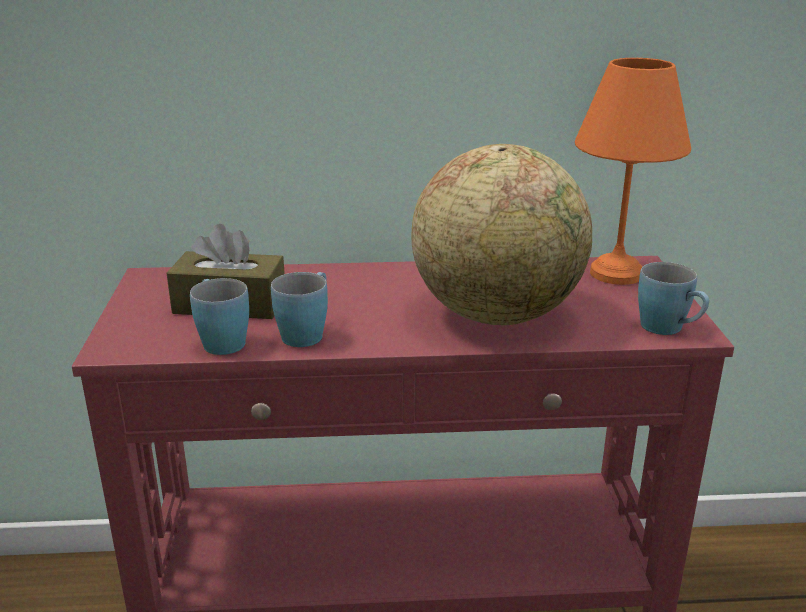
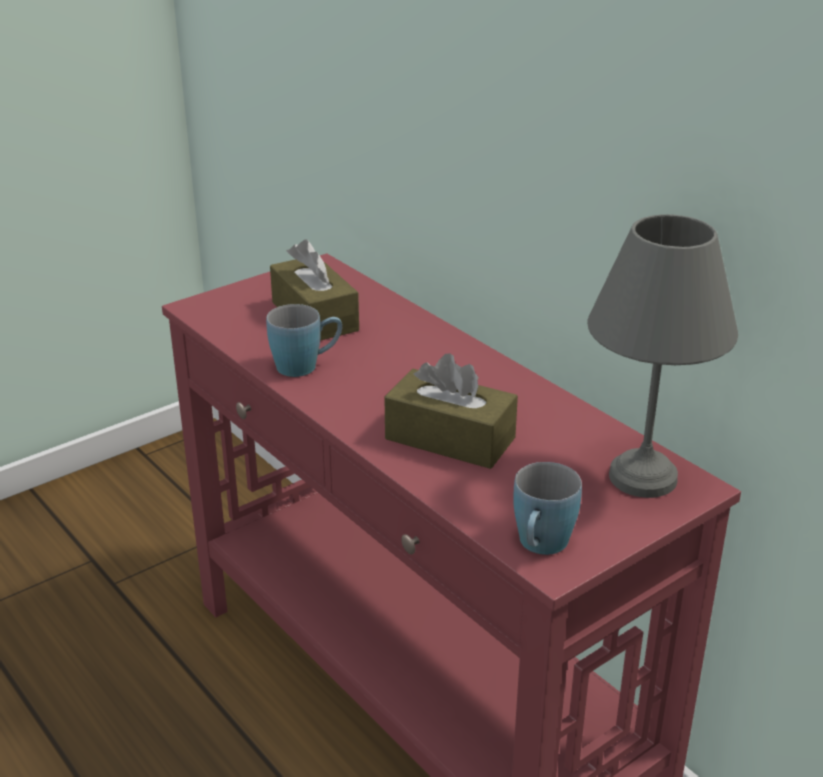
camera: 55 degrees right, 5 degrees up
blue mug [190,278,249,355] -> none
globe [411,144,592,325] -> brown tissue box [385,353,518,469]
orange table lamp [575,58,691,285] -> grey table lamp [587,214,738,498]

